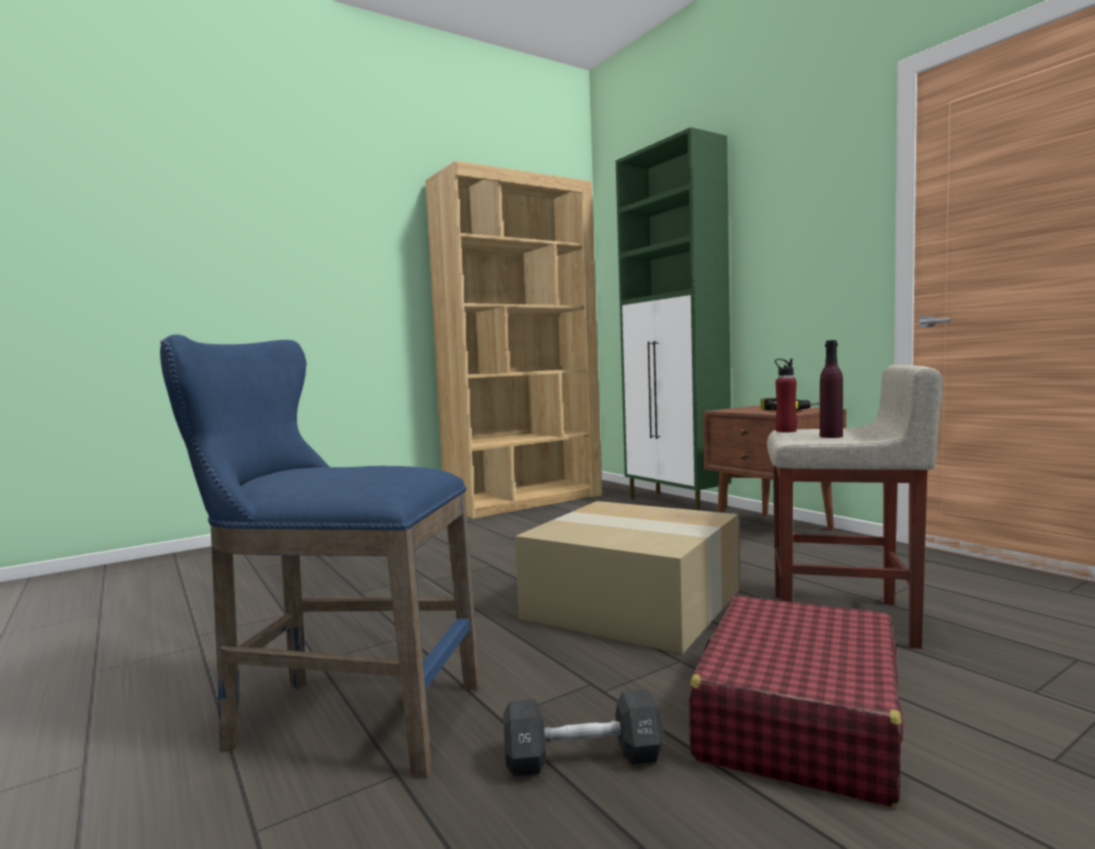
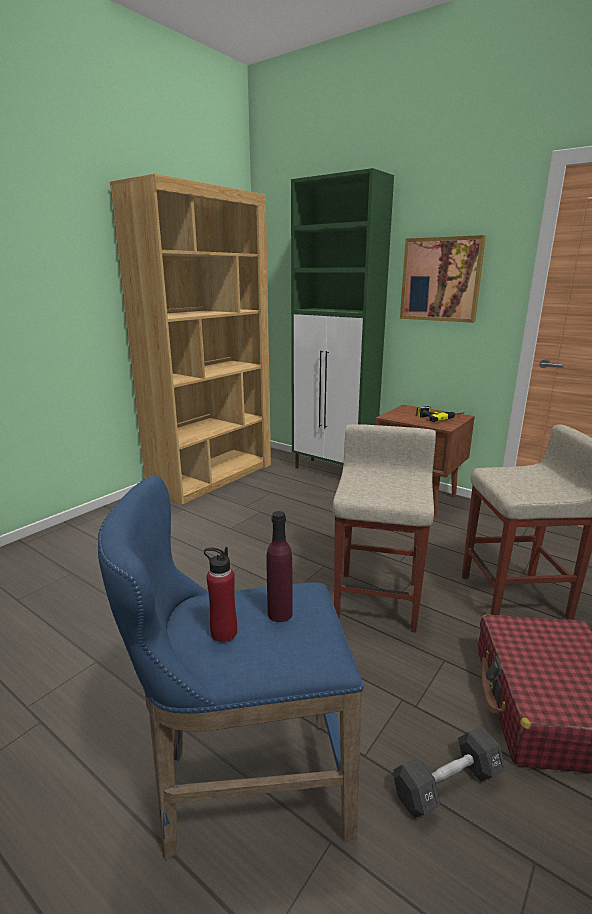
camera: 20 degrees left, 15 degrees up
cardboard box [515,501,739,654] -> beige stool [333,424,436,632]
red bottle [775,359,797,432] -> red bottle moved to [204,547,237,642]
purple bottle [820,340,843,438] -> purple bottle moved to [267,511,293,622]
none -> picture [400,235,486,323]

